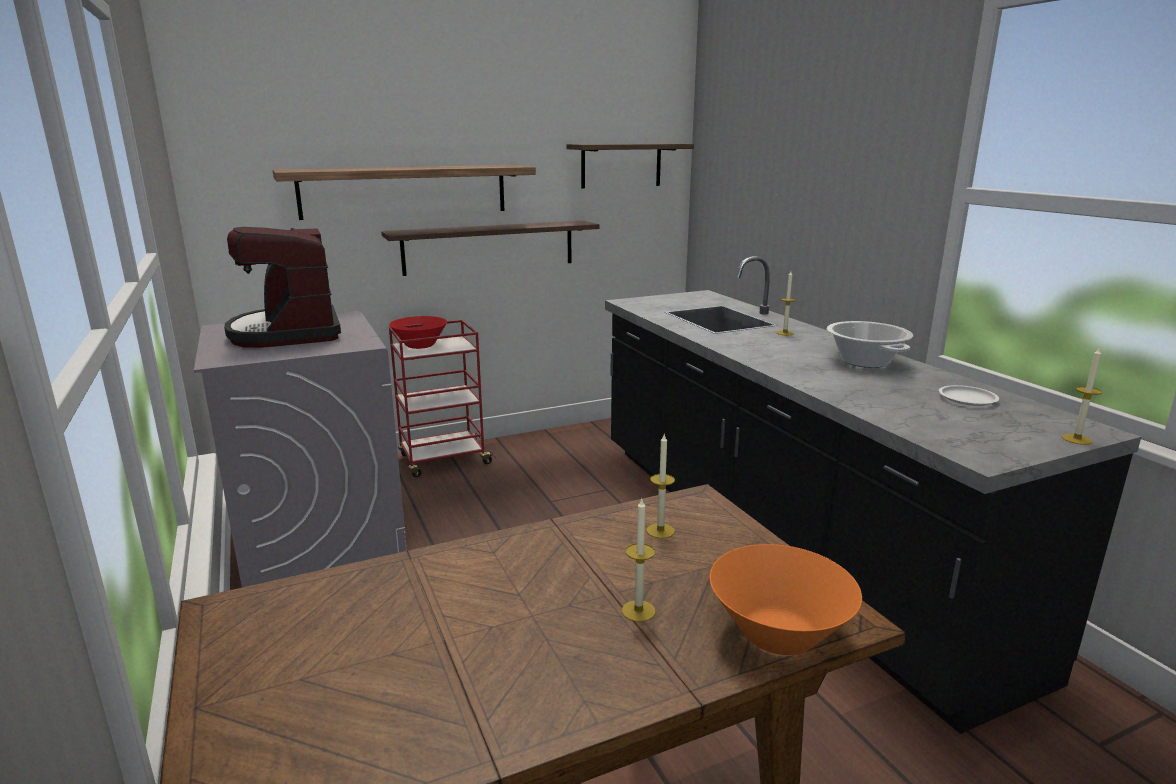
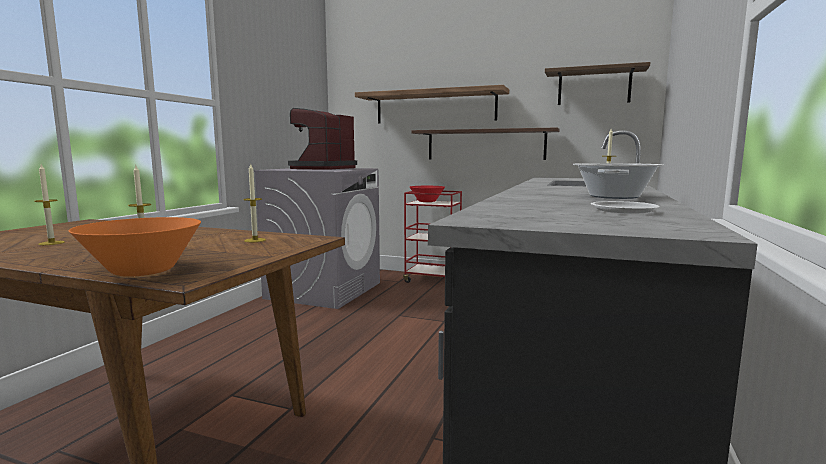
camera: 45 degrees right, 10 degrees down
candle [1062,347,1102,445] -> candle moved to [34,164,65,245]

